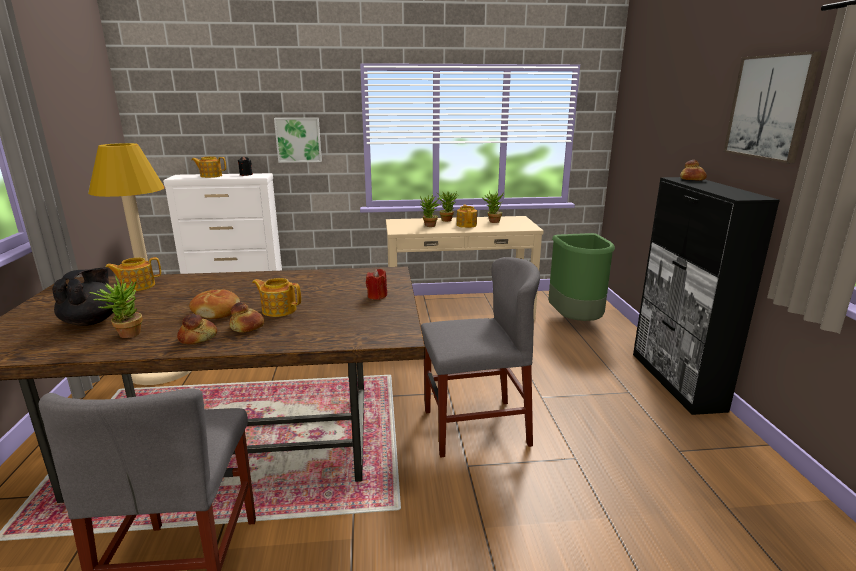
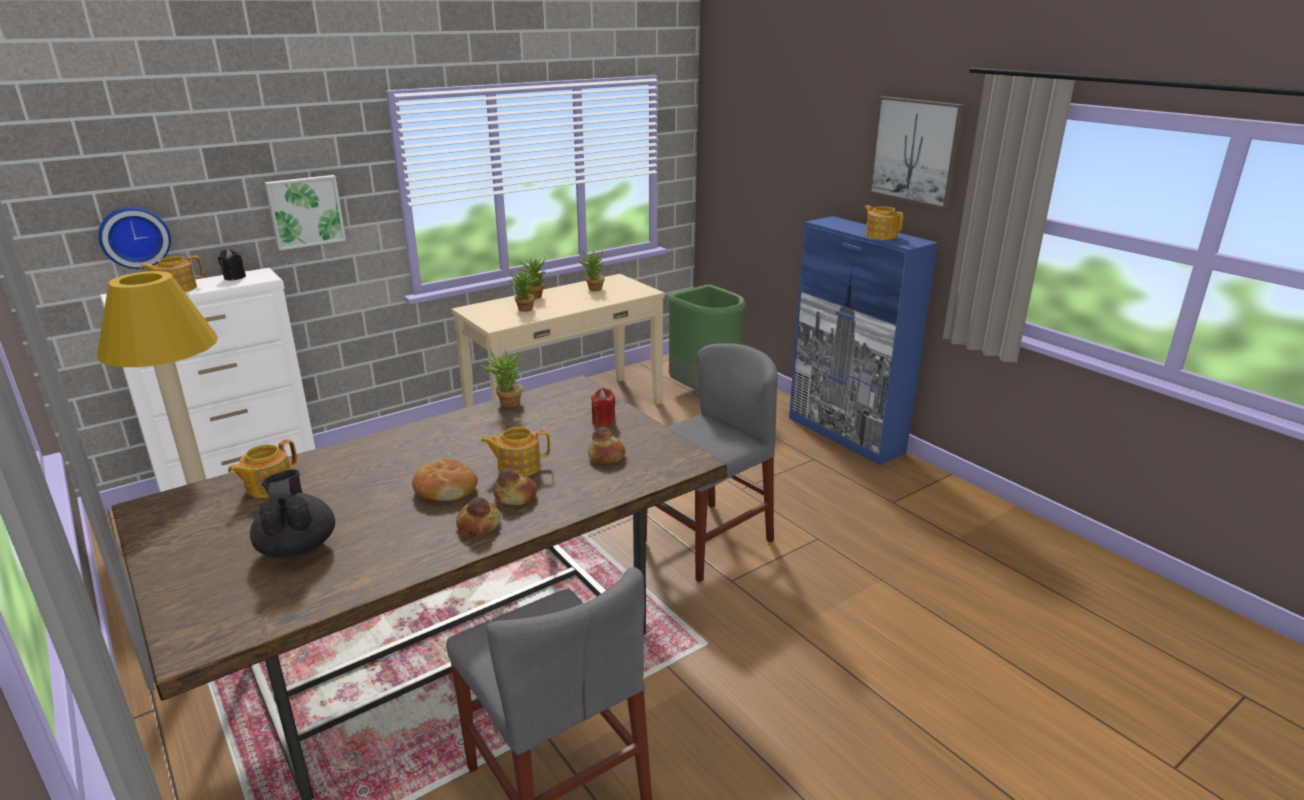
camera: 30 degrees left, 5 degrees up
potted plant [89,276,142,338] -> potted plant moved to [481,349,522,407]
teapot [457,205,477,228] -> teapot moved to [864,205,903,240]
black cabinet [633,177,780,415] -> blue cabinet [789,216,938,465]
bread [680,160,707,180] -> bread moved to [588,427,626,463]
none -> wall clock [98,207,171,269]

